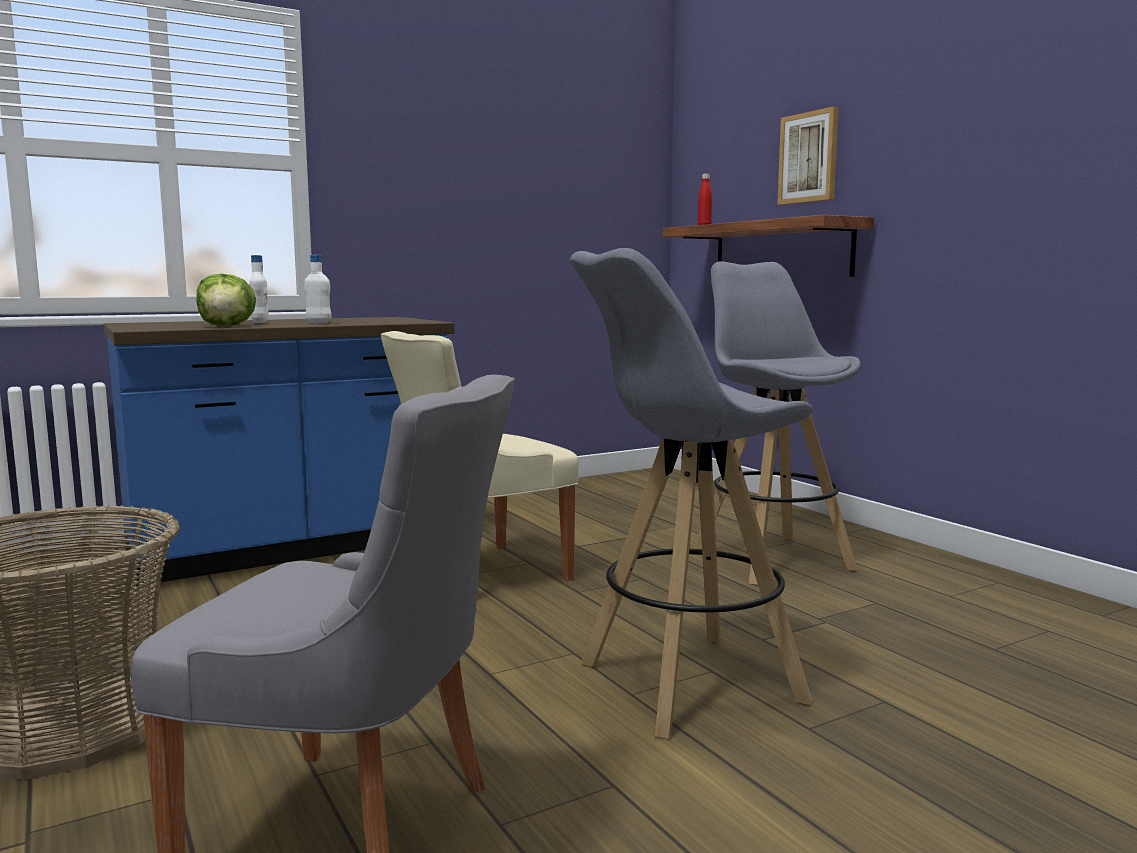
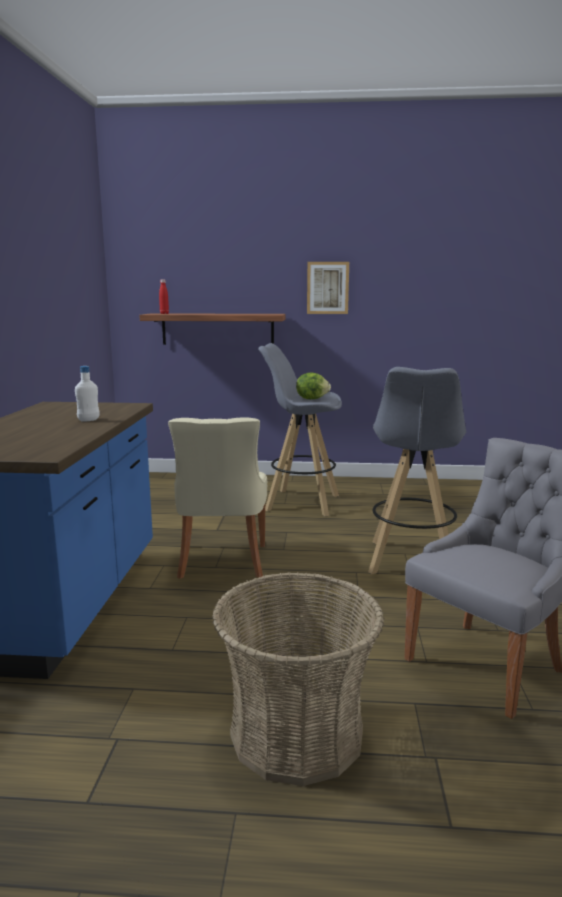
camera: 55 degrees left, 5 degrees up
lettuce [196,274,256,326] -> lettuce moved to [296,372,331,399]
white bottle [249,255,269,323] -> none
picture [777,106,839,205] -> picture moved to [307,262,349,314]

